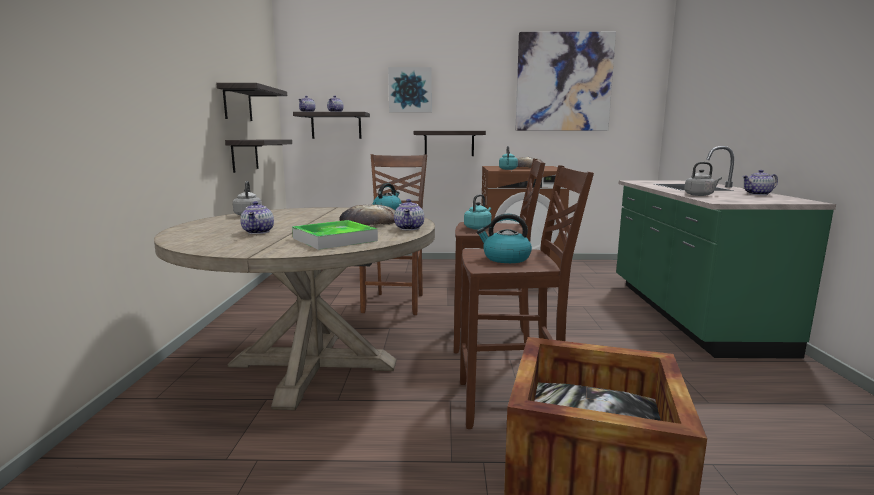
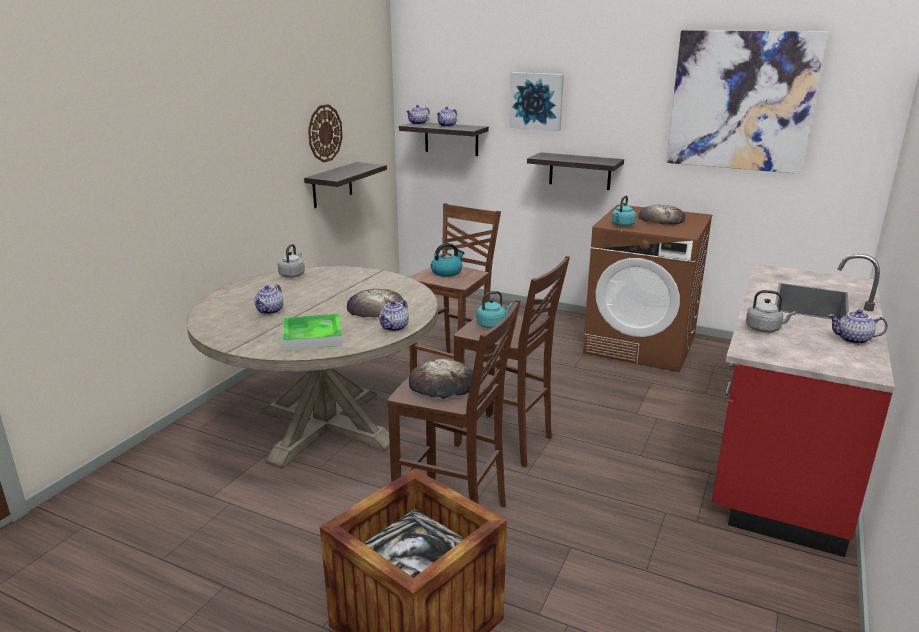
camera: 25 degrees right, 10 degrees up
shelf [216,83,287,121] -> wall clock [308,104,343,163]
kettle [477,214,532,263] -> bread [409,359,473,399]
green counter [616,146,836,359] -> red counter [712,254,895,557]

